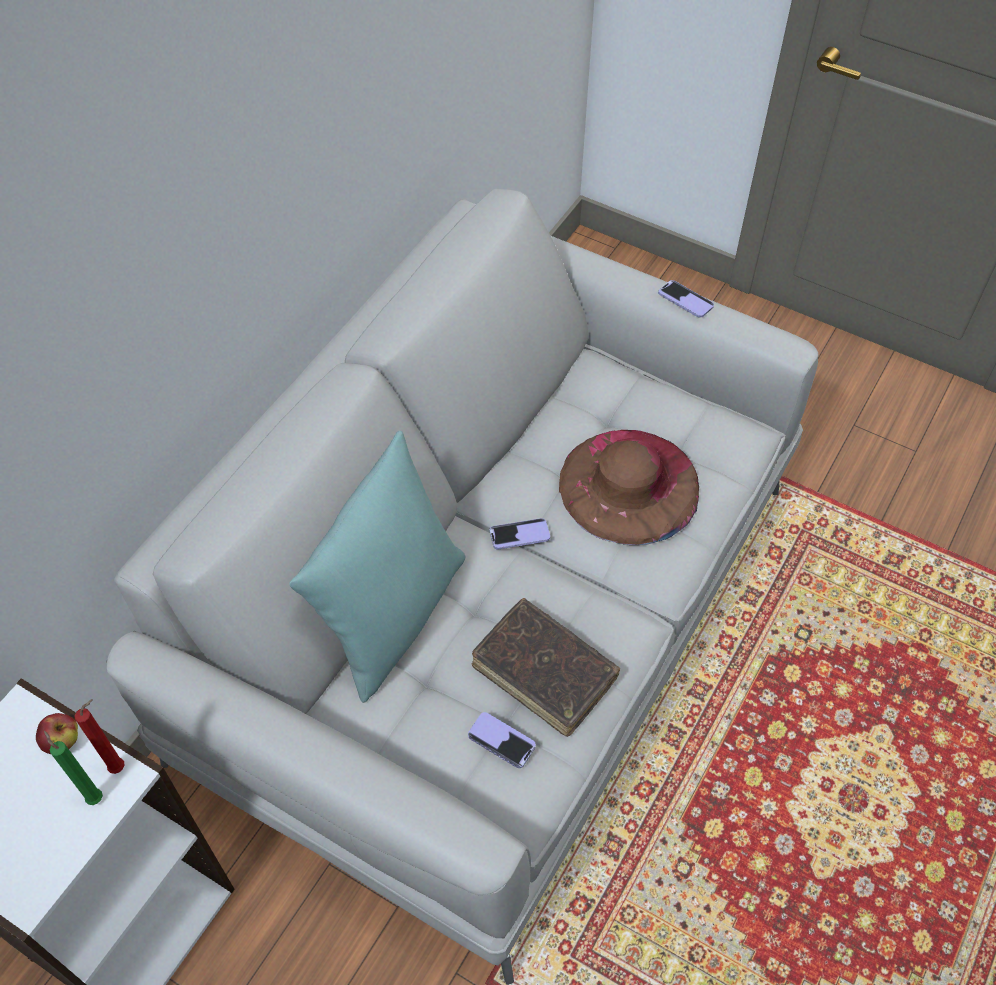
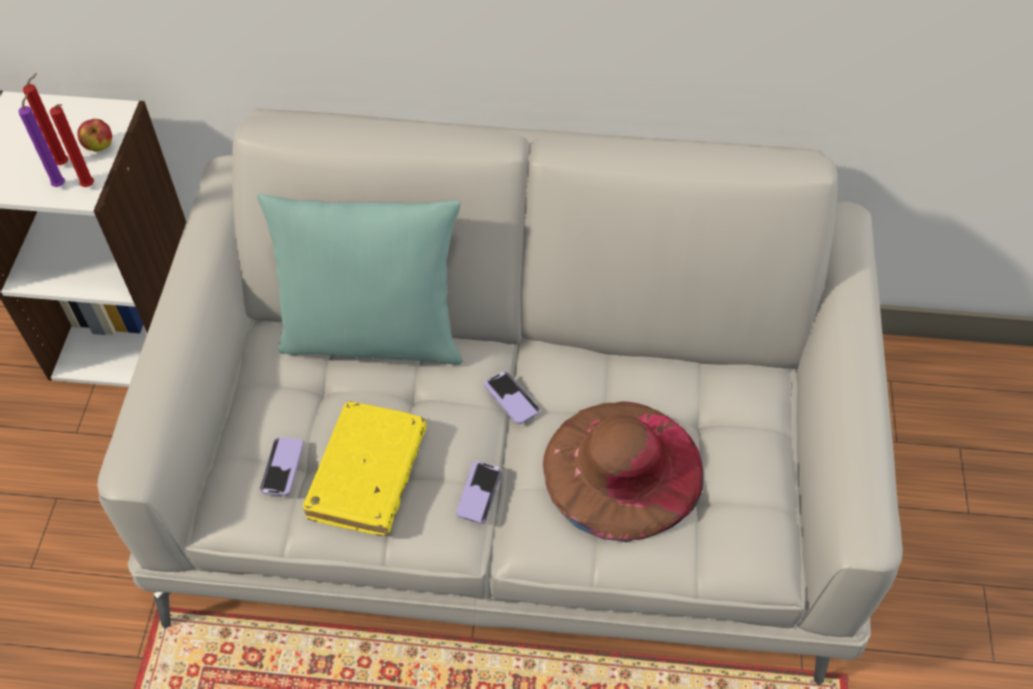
camera: 65 degrees right, 0 degrees up
green candle [44,731,103,805] -> purple candle [18,93,65,187]
brown book [472,598,620,737] -> yellow book [303,401,426,536]
phone [658,280,714,318] -> phone moved to [456,461,502,524]
none -> red candle [23,73,69,165]

